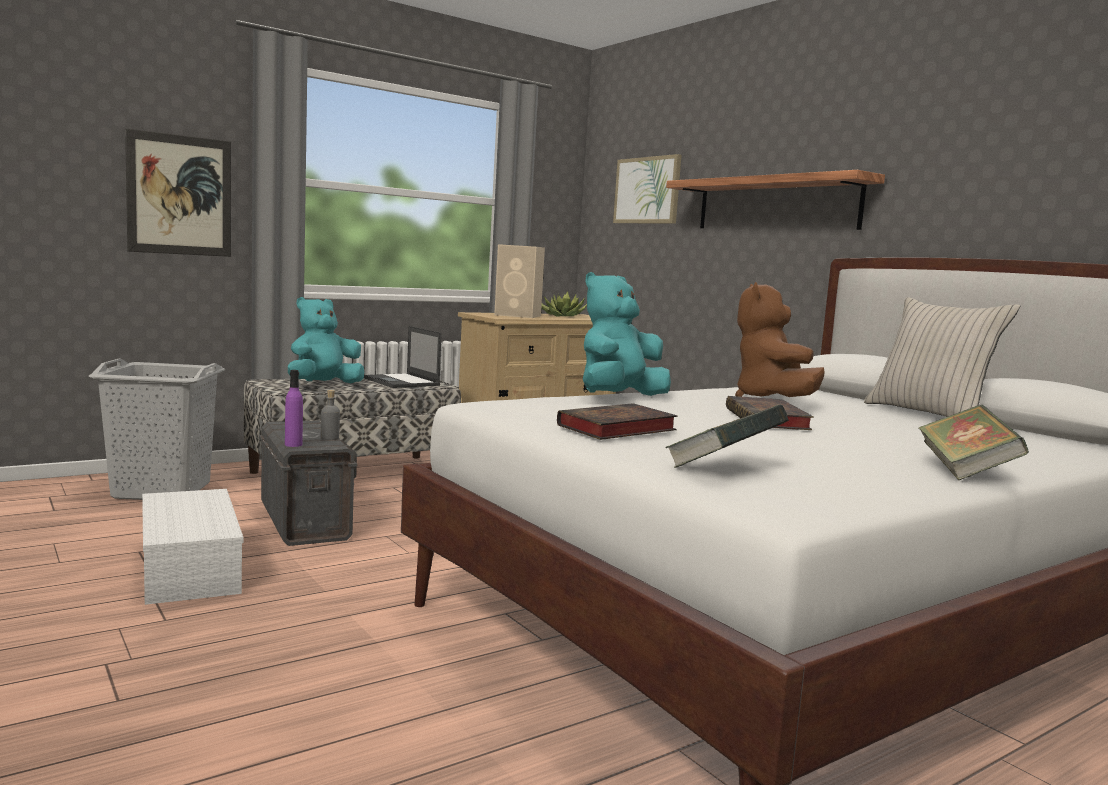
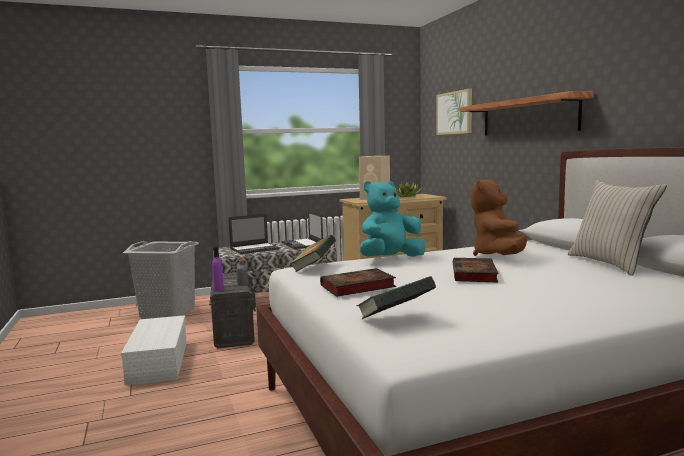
camera: 15 degrees right, 0 degrees up
picture [125,128,231,257] -> none
turquoise plush toy [288,297,364,383] -> laptop [228,214,279,254]
book [919,405,1029,480] -> book moved to [290,235,336,272]

